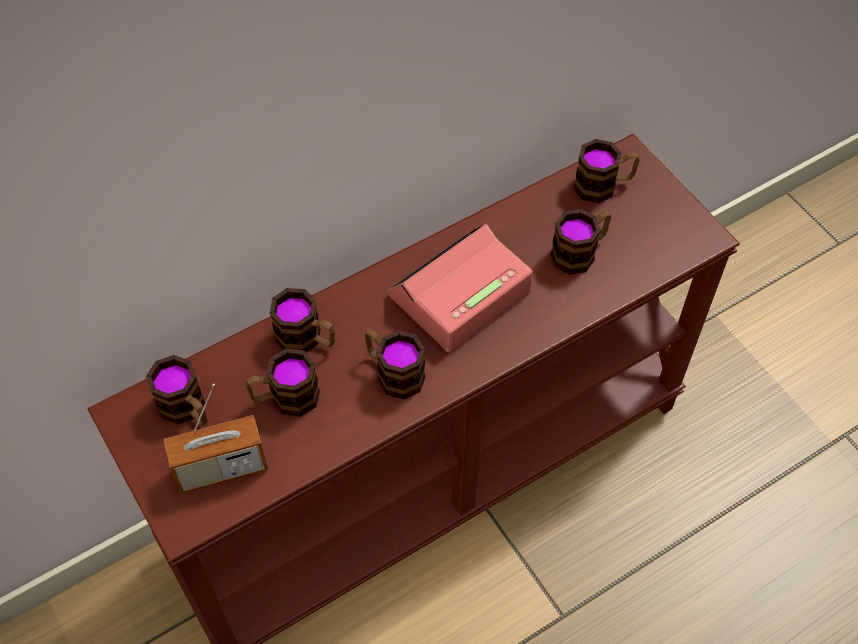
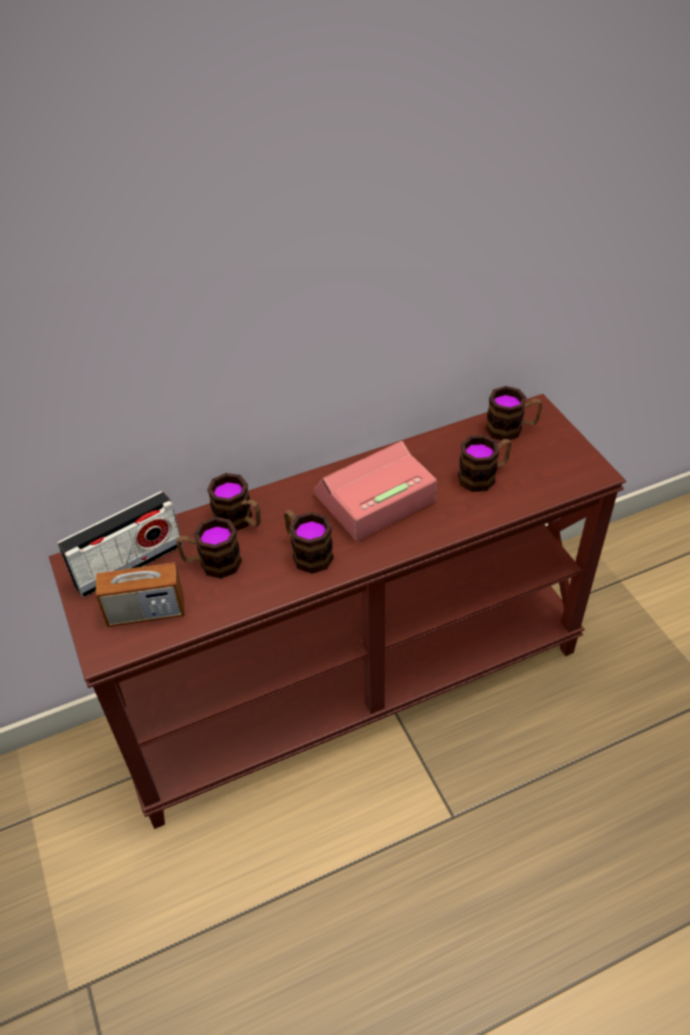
camera: 10 degrees right, 10 degrees down
mug [146,355,208,426] -> radio [57,491,183,597]

